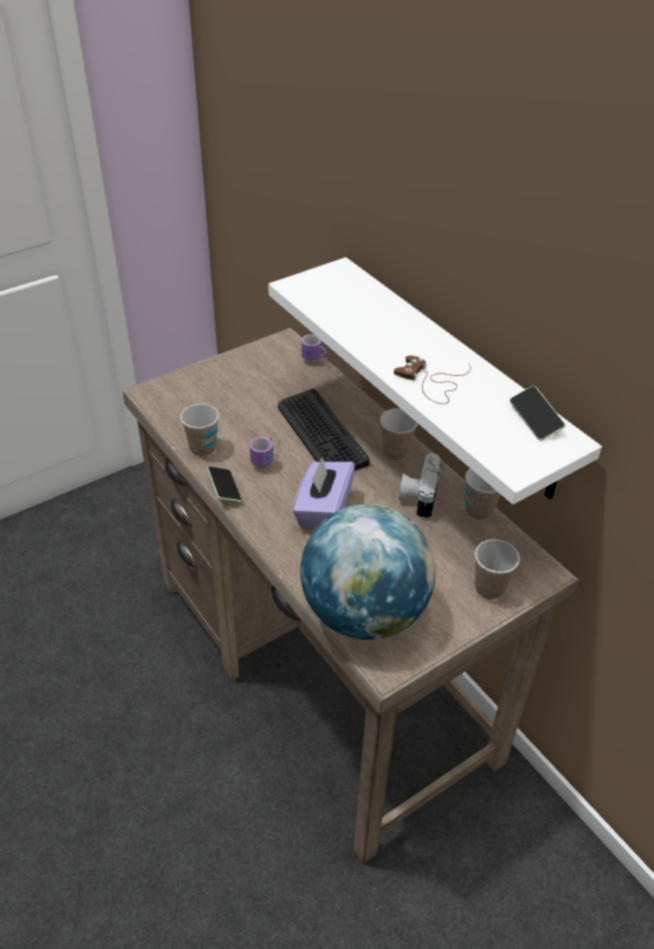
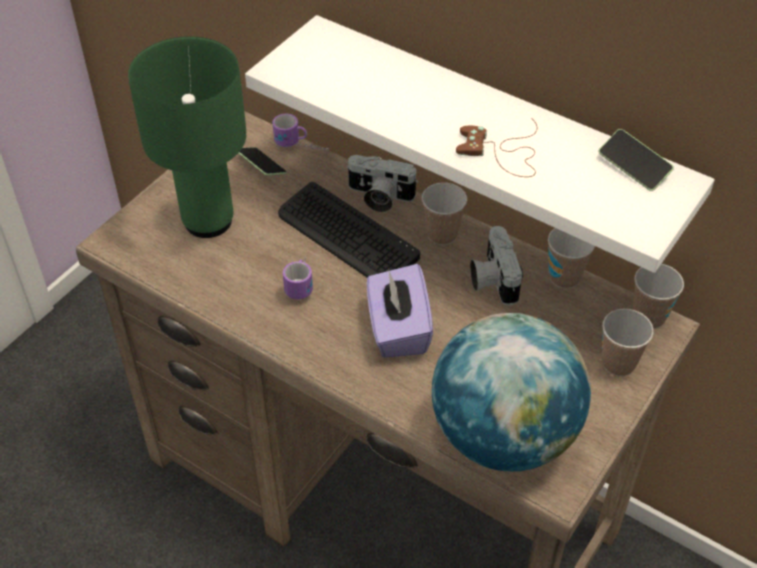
camera: 20 degrees left, 5 degrees up
cup [181,404,219,457] -> cup moved to [633,264,684,329]
phone [207,466,242,502] -> phone moved to [238,147,287,175]
none -> green table lamp [128,36,246,238]
none -> camera [346,155,418,212]

